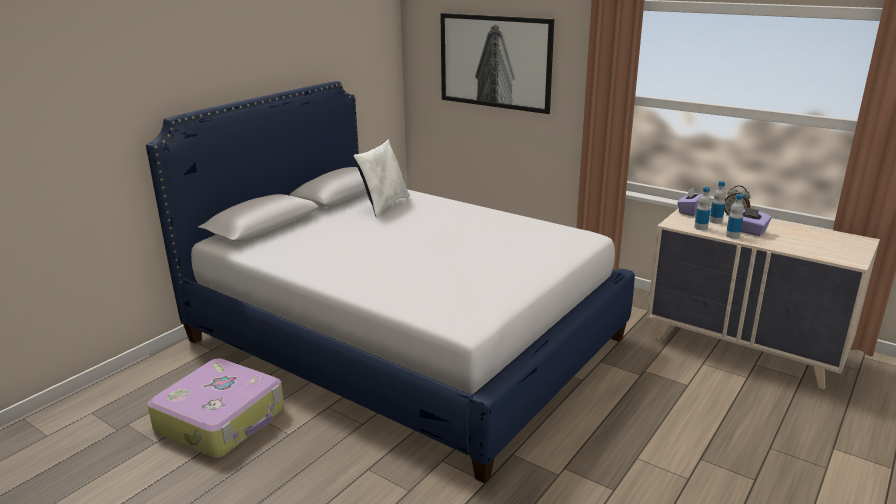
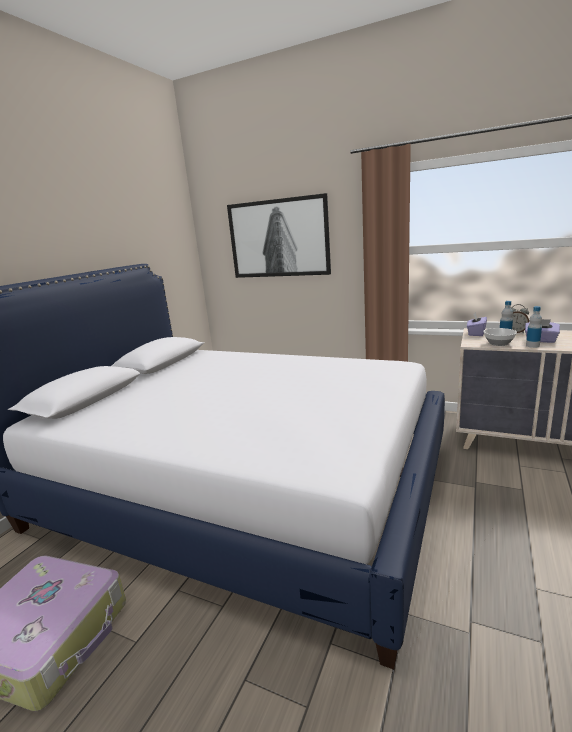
camera: 10 degrees left, 5 degrees down
white pillow [353,139,410,217] -> none
bottle [694,187,711,230] -> bowl [483,328,517,346]

